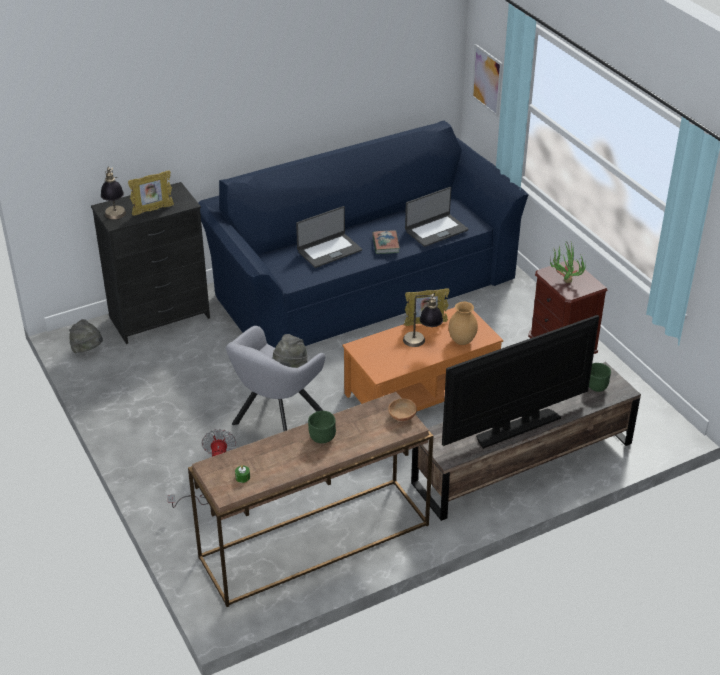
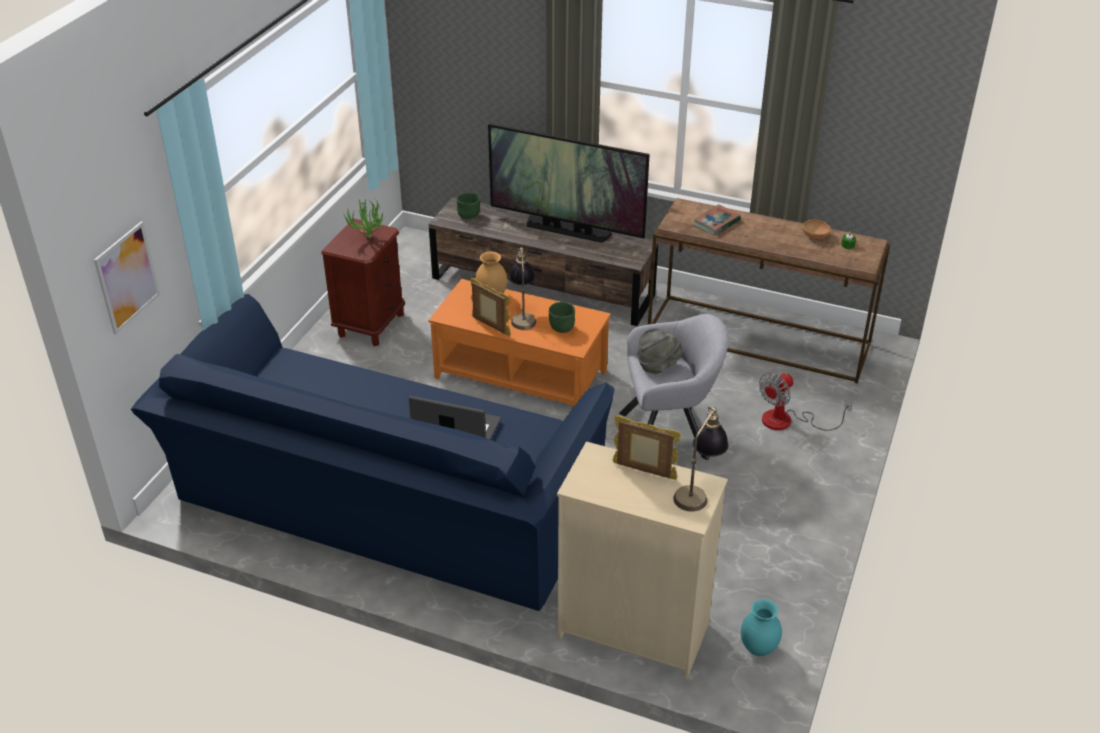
camera: 130 degrees left, 0 degrees up
grey hat [69,319,103,353] -> turquoise vase [741,599,782,656]
black dresser [91,182,210,344] -> beige dresser [557,441,728,679]
green bowl [308,411,336,444] -> green bowl moved to [549,302,575,333]
book [372,230,400,254] -> book moved to [693,204,741,235]
brown bowl [388,398,417,421] -> brown bowl moved to [803,219,831,239]
laptop [405,187,469,247] -> none

